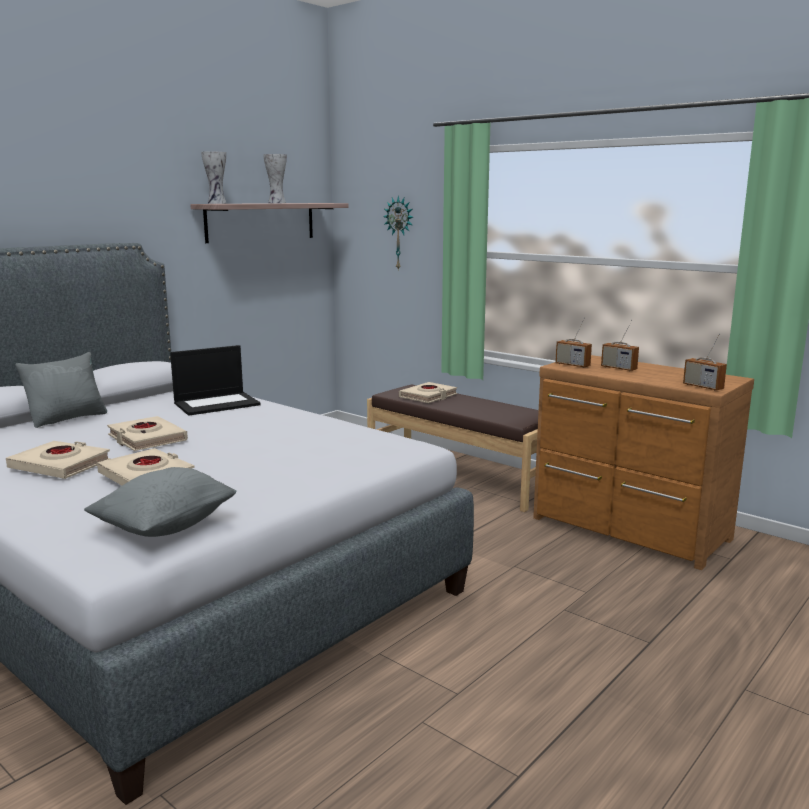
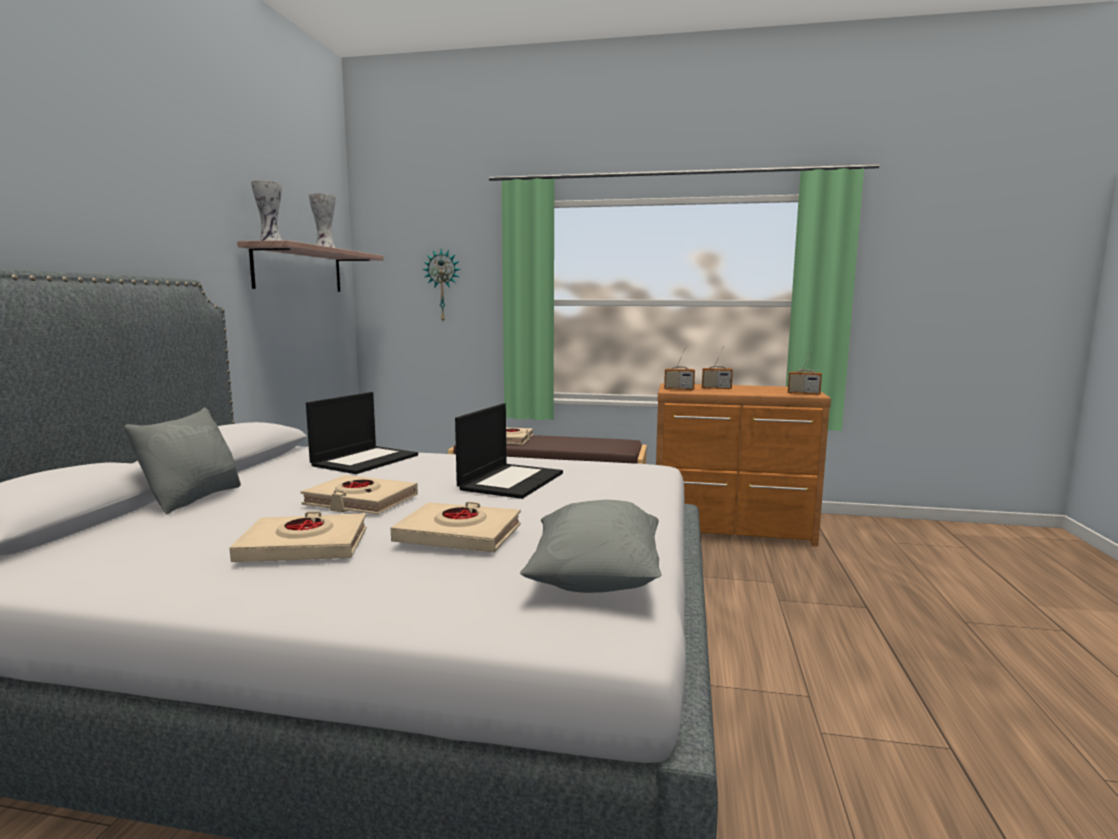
camera: 30 degrees left, 5 degrees down
none -> laptop [455,403,563,499]

